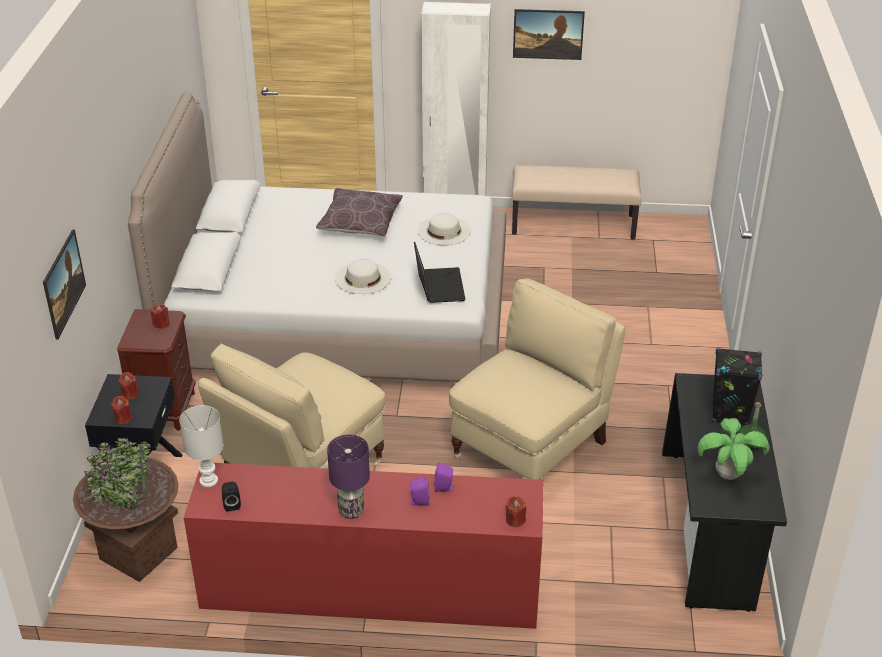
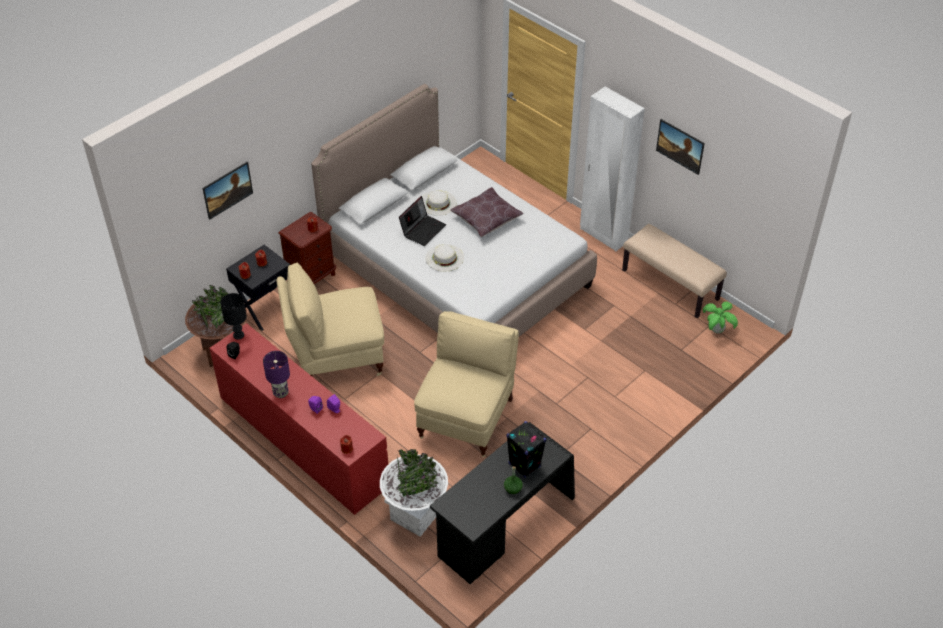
camera: 40 degrees right, 10 degrees up
white table lamp [180,405,223,487] -> black table lamp [220,293,247,340]
laptop [414,241,465,303] -> laptop moved to [399,196,446,246]
white hat [418,213,471,245] -> white hat moved to [422,190,457,216]
beige chair [449,278,625,480] -> beige chair turned 60 degrees counterclockwise [414,311,519,457]
potted plant [697,418,770,480] -> potted plant moved to [703,301,738,334]
none -> white planter [380,449,448,537]

